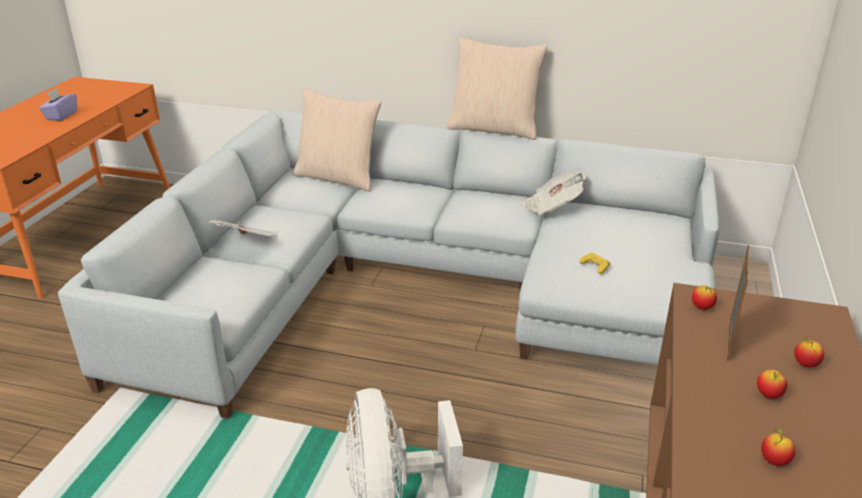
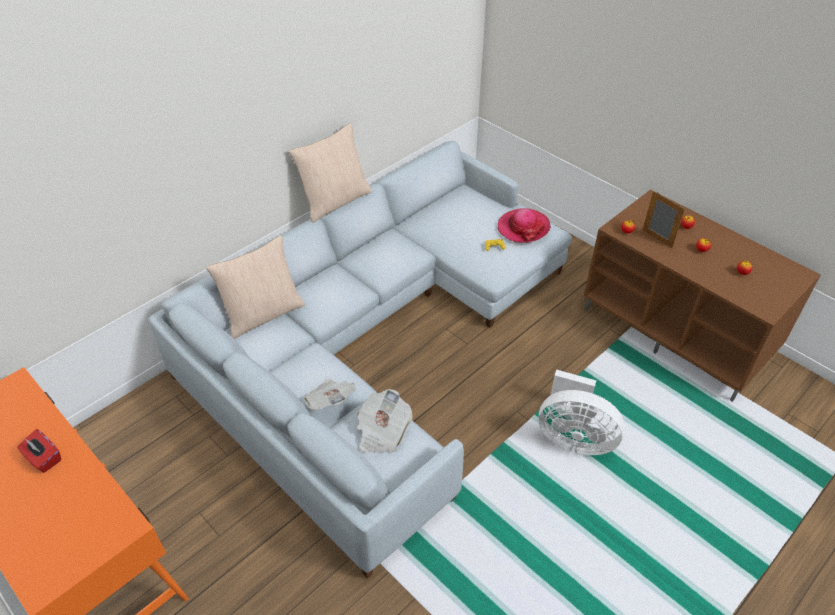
camera: 60 degrees left, 15 degrees up
purple tissue box [39,88,77,121] -> red tissue box [17,429,61,473]
newspaper [521,171,586,216] -> newspaper moved to [357,389,413,453]
none -> hat [498,208,551,243]

